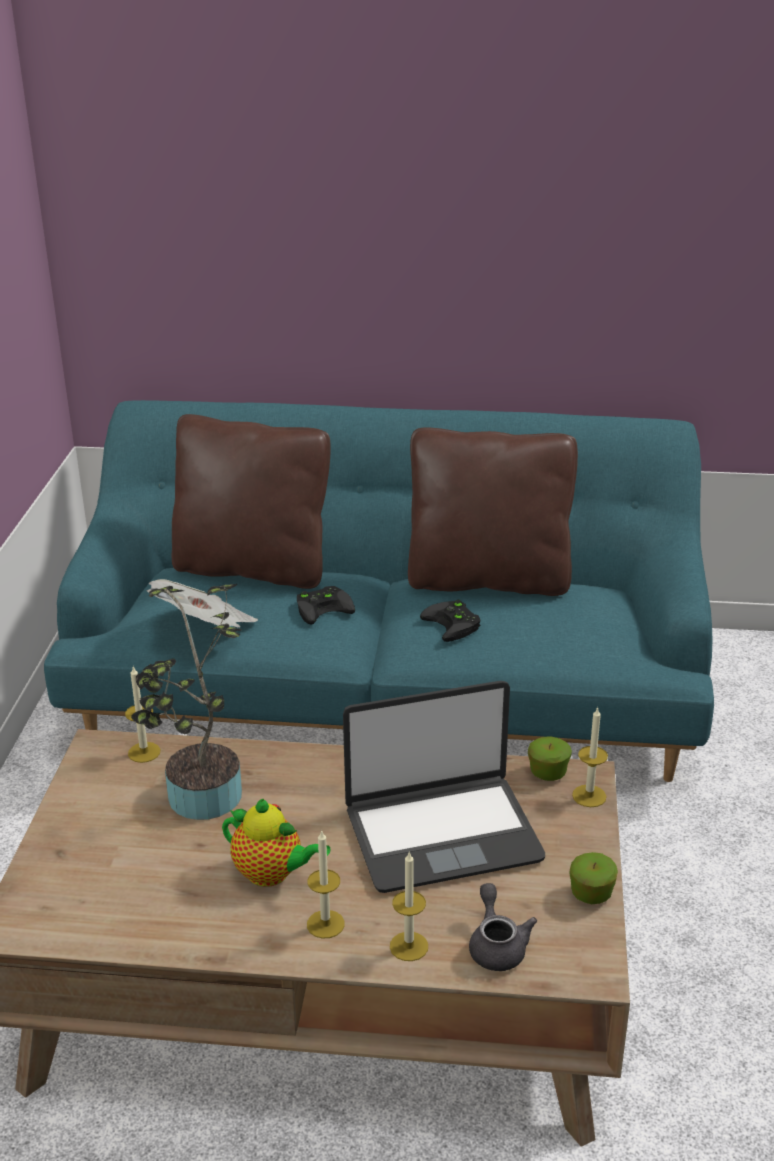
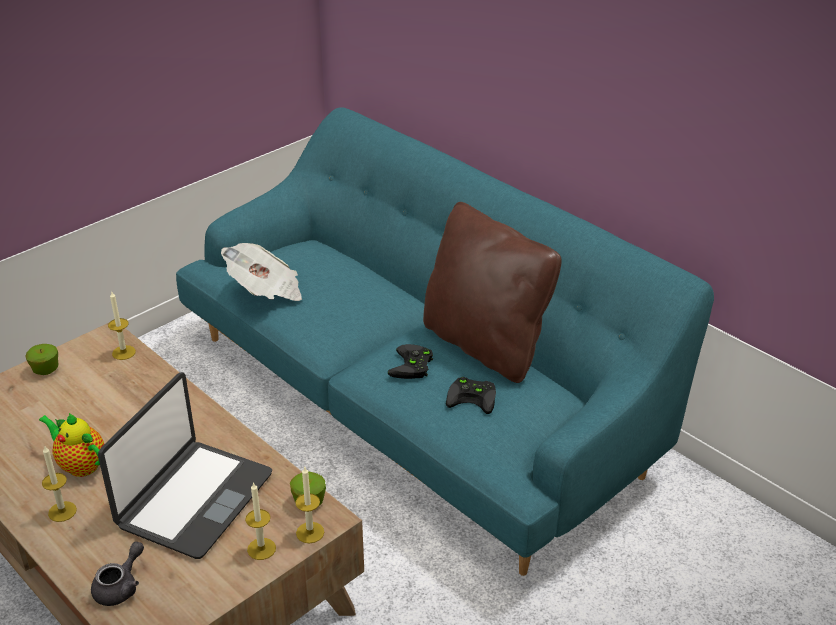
camera: 40 degrees right, 5 degrees up
potted plant [131,584,242,820] -> none
brown pillow [172,414,331,589] -> none
teapot [222,799,330,887] -> teapot turned 150 degrees clockwise [39,413,104,477]
black game controller [297,586,355,624] -> black game controller moved to [446,377,496,414]
laptop [343,681,545,893] -> laptop turned 90 degrees counterclockwise [98,372,272,559]
candle [390,851,428,961] -> candle moved to [245,482,276,560]
apple [569,852,618,904] -> apple moved to [25,344,58,375]

